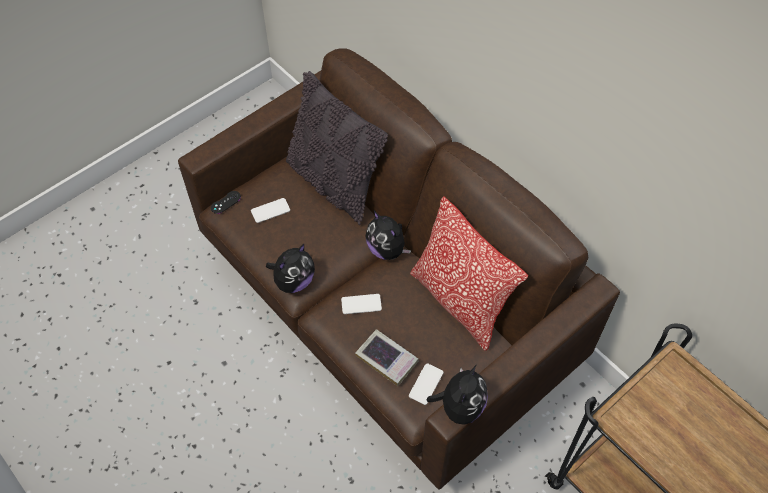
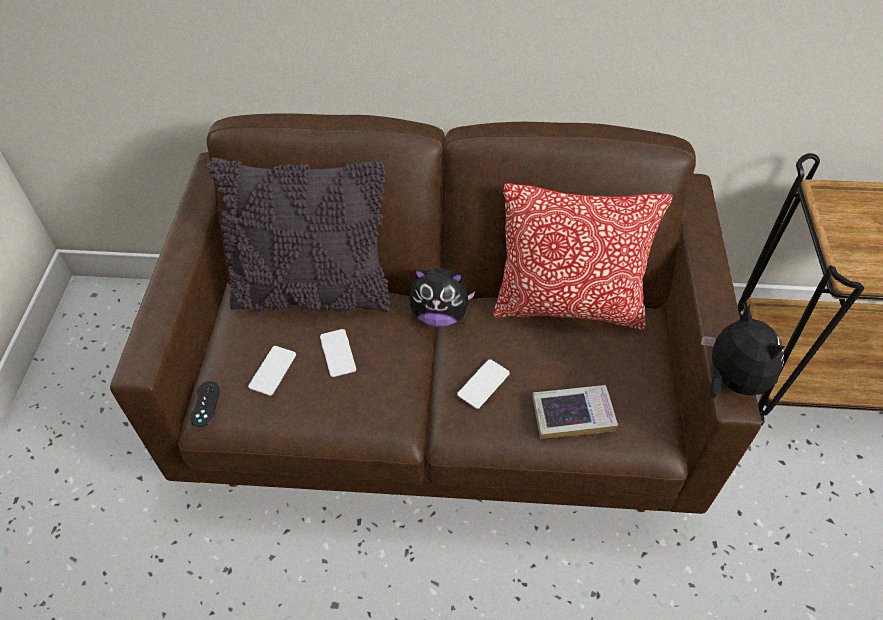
camera: 45 degrees left, 5 degrees down
plush toy [266,244,315,293] -> none
phone [409,363,443,405] -> phone moved to [320,329,356,377]

